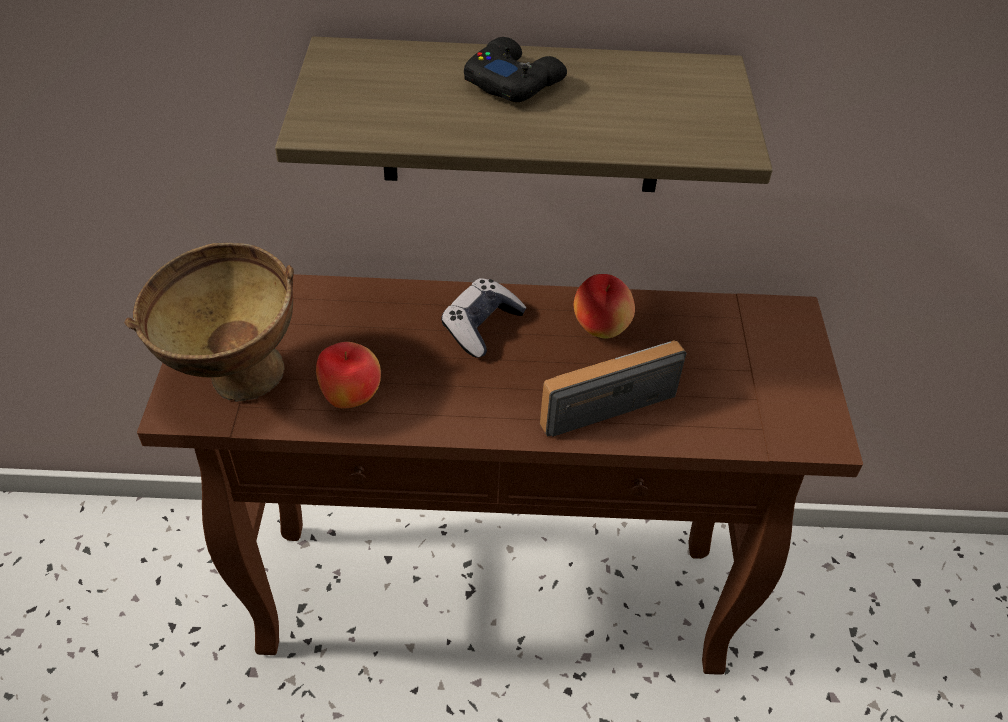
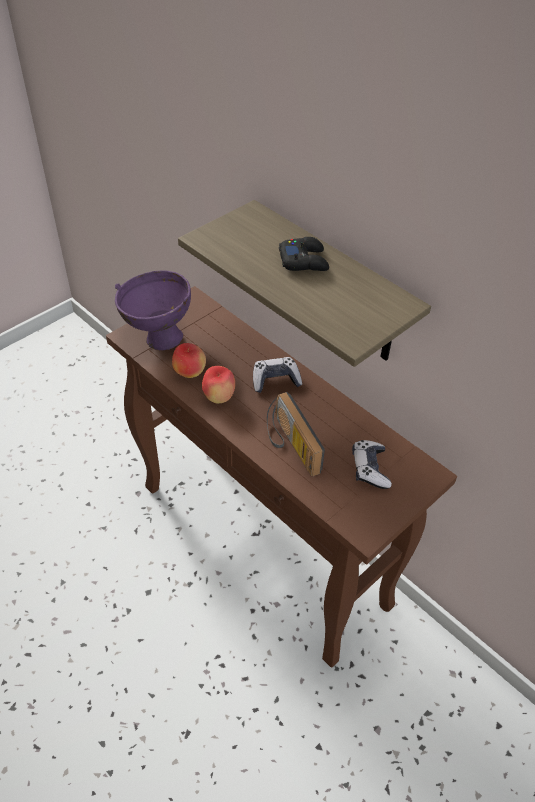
camera: 45 degrees right, 0 degrees up
brown bowl [124,243,294,402] -> purple bowl [115,270,191,350]
radio [540,340,687,436] -> radio turned 135 degrees counterclockwise [267,392,325,476]
apple [574,274,635,339] -> apple moved to [202,366,235,403]
none -> game controller [352,440,392,489]

